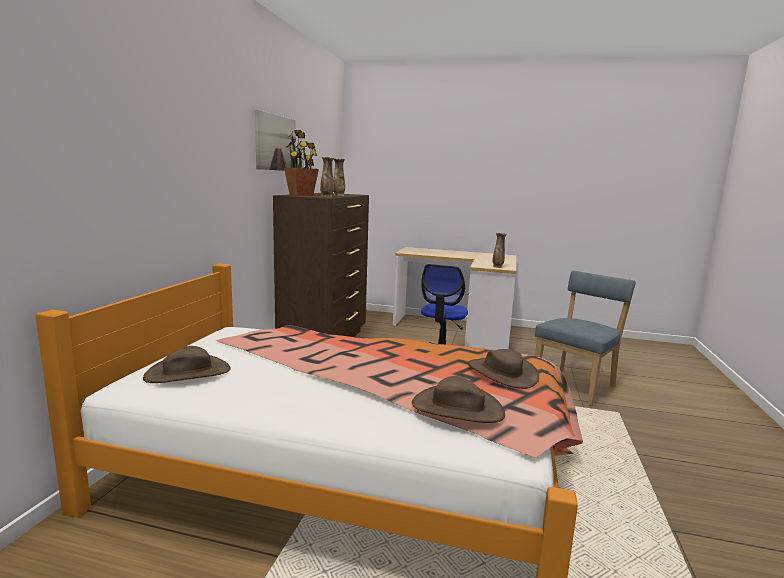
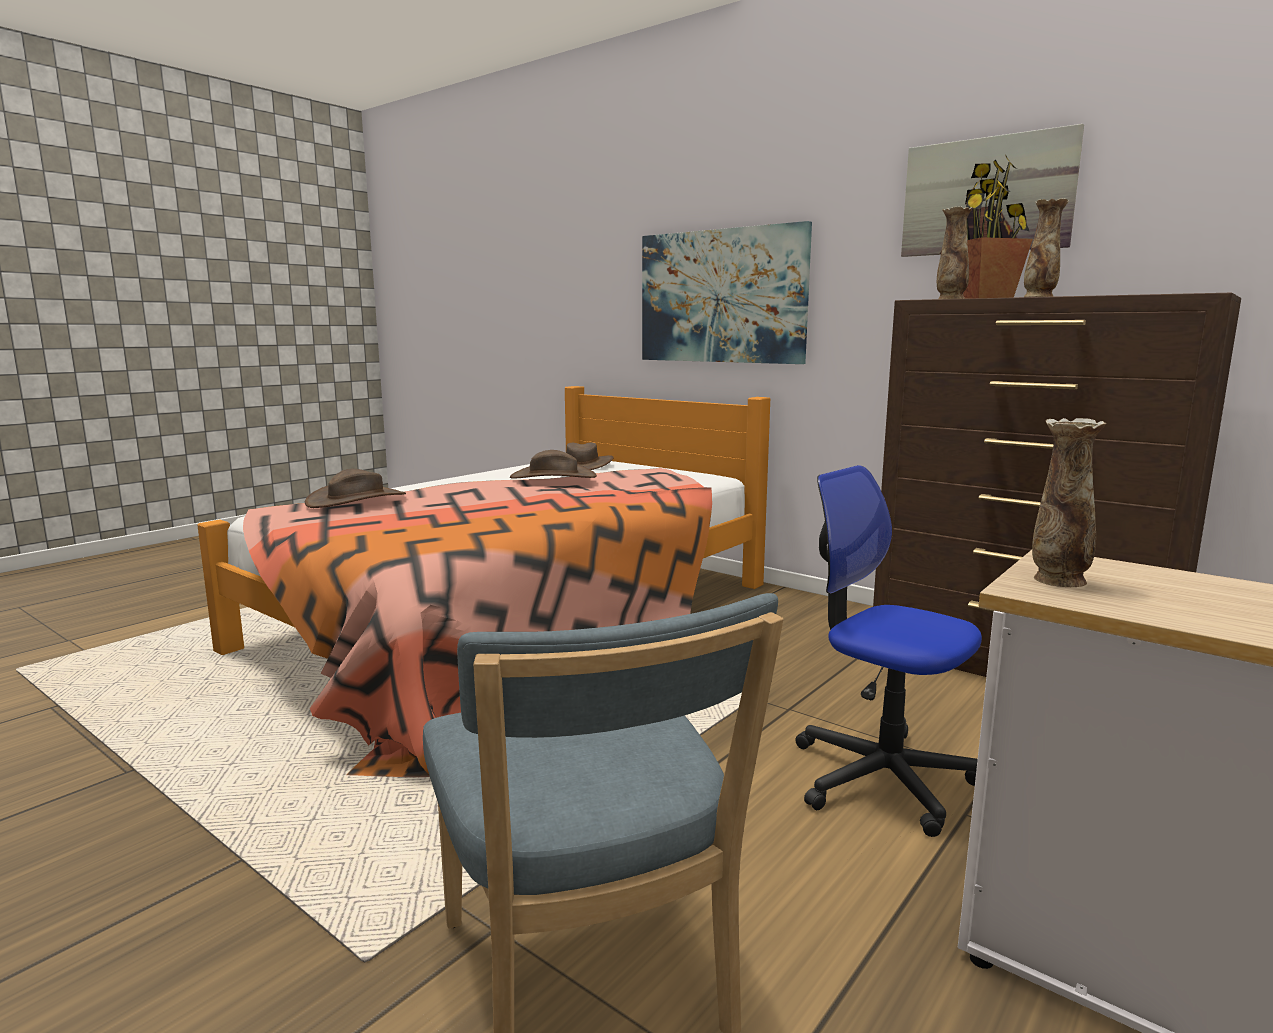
camera: 115 degrees right, 0 degrees up
brown hat [468,349,539,389] -> brown hat moved to [510,450,597,479]
none -> picture [642,221,812,364]

